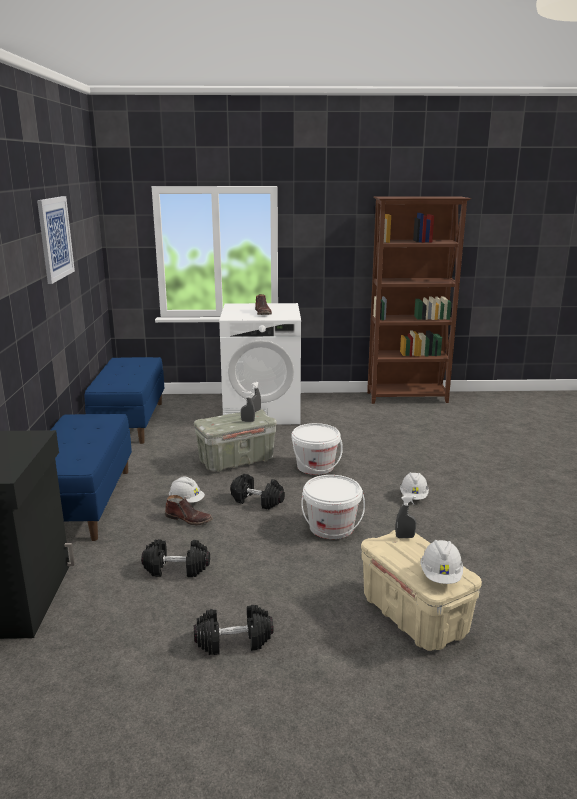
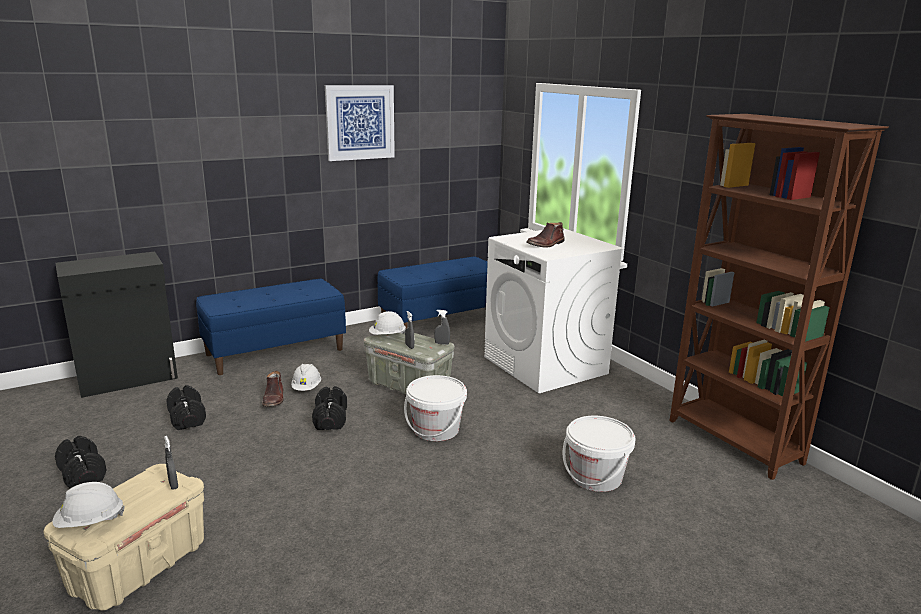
camera: 60 degrees right, 0 degrees up
white bucket [301,475,365,539] -> white bucket moved to [563,416,636,492]
white hard hat [400,472,429,500] -> white hard hat moved to [369,311,406,335]

